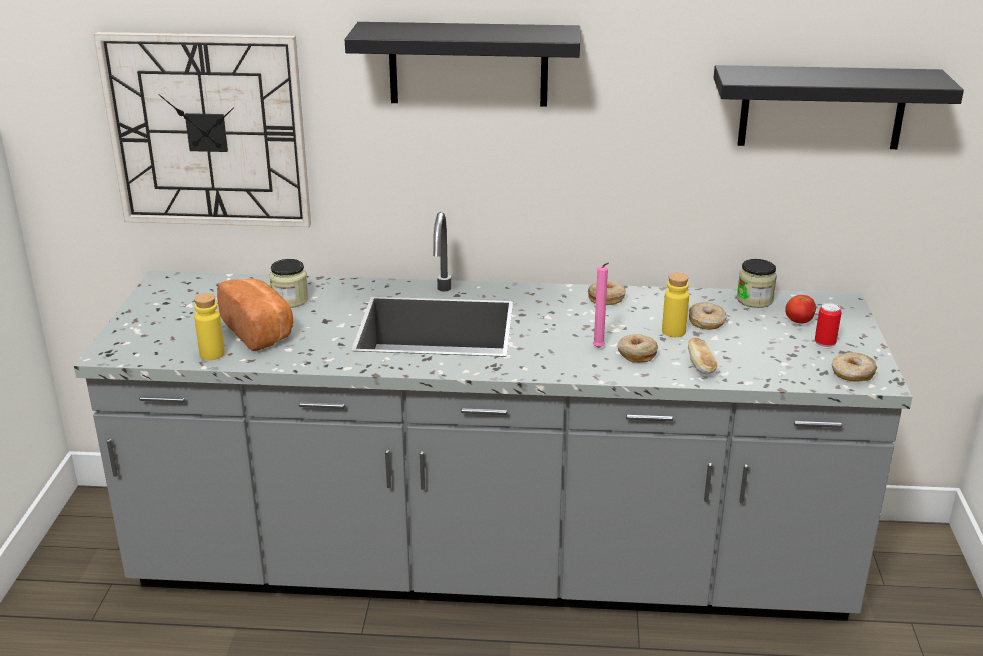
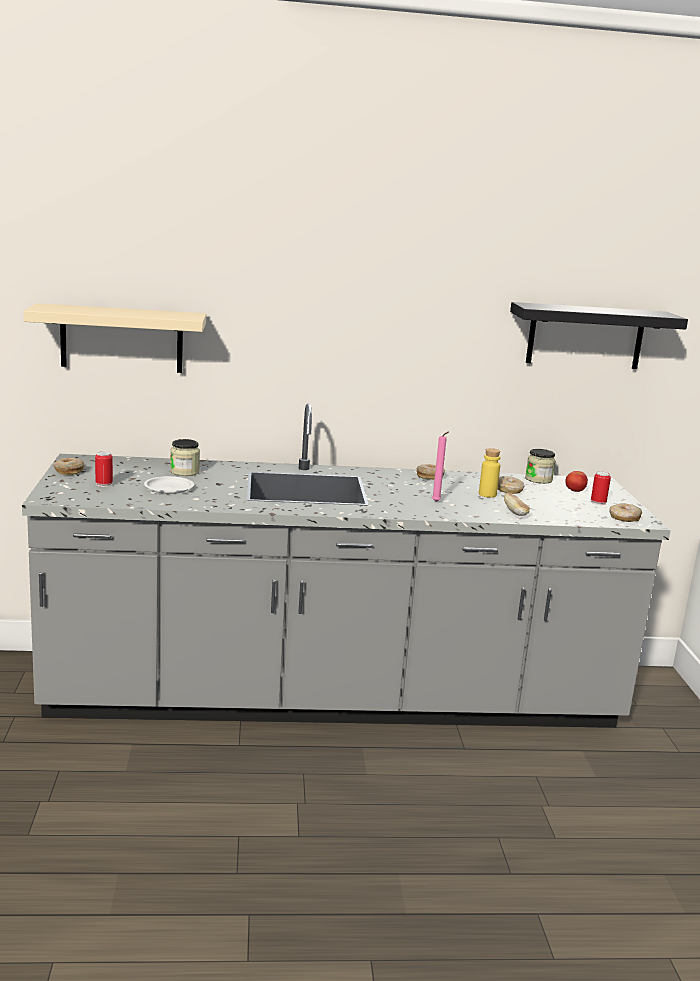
camera: 10 degrees left, 10 degrees down
wall clock [93,32,311,227] -> beige shelf [23,303,206,373]
yellow bottle [194,293,225,360] -> none
bread [217,278,293,351] -> white plate [144,476,194,494]
black shelf [345,22,580,107] -> none
donut [617,334,658,363] -> donut moved to [53,458,84,475]
none -> can [95,451,113,487]

